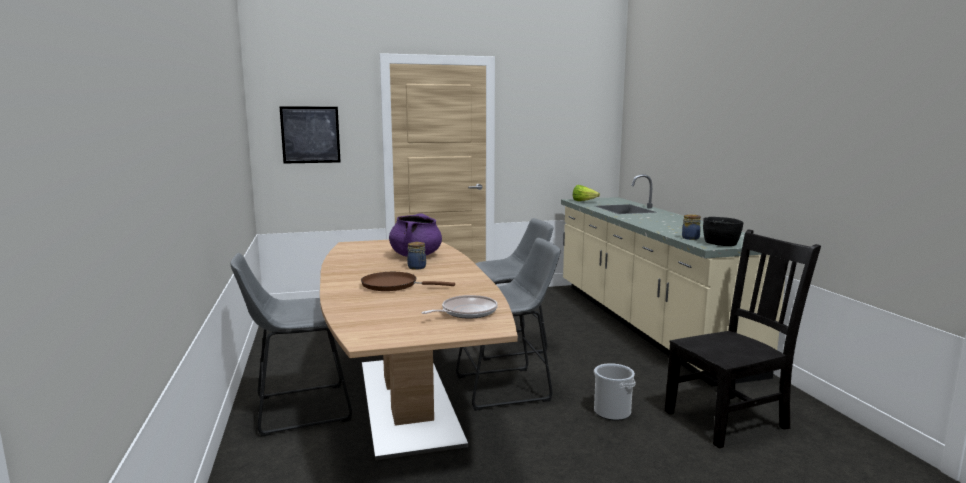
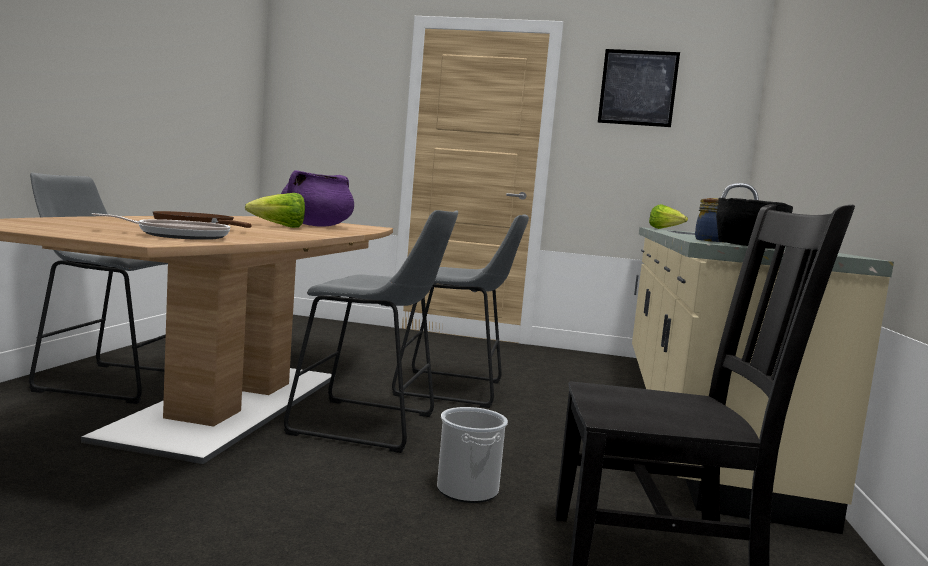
camera: 25 degrees right, 5 degrees down
picture [280,106,341,164] -> picture moved to [598,49,680,127]
jar [407,242,426,270] -> lettuce [245,193,305,228]

